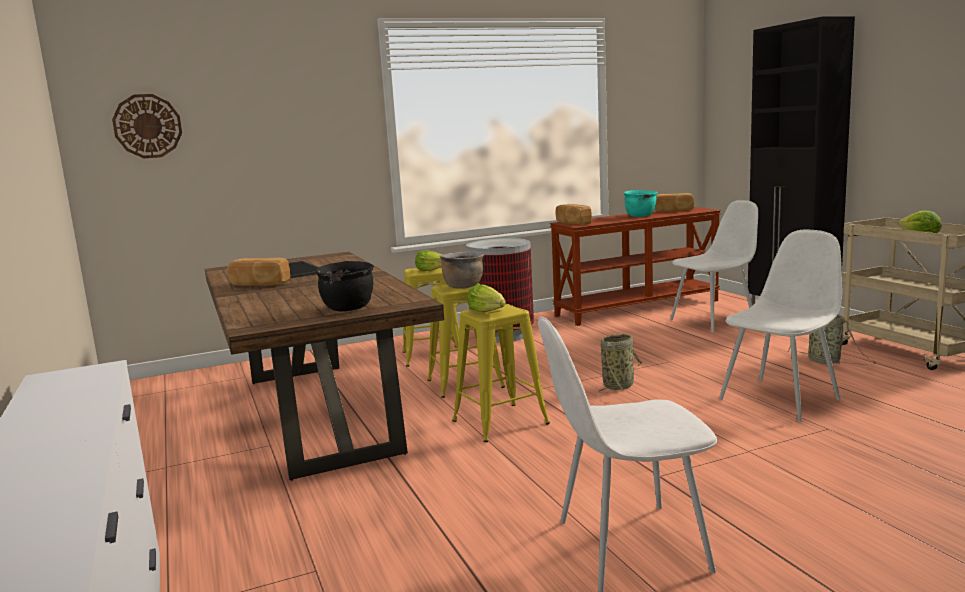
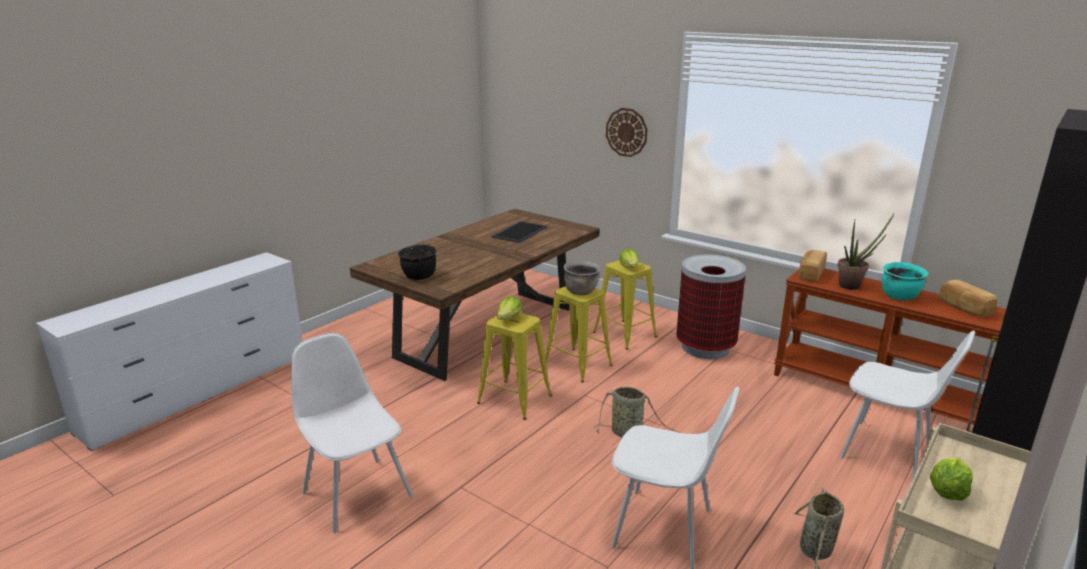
camera: 60 degrees right, 10 degrees up
wall clock [112,94,182,158] -> wall clock moved to [606,108,647,157]
bread [227,258,290,286] -> none
none -> potted plant [837,214,894,290]

